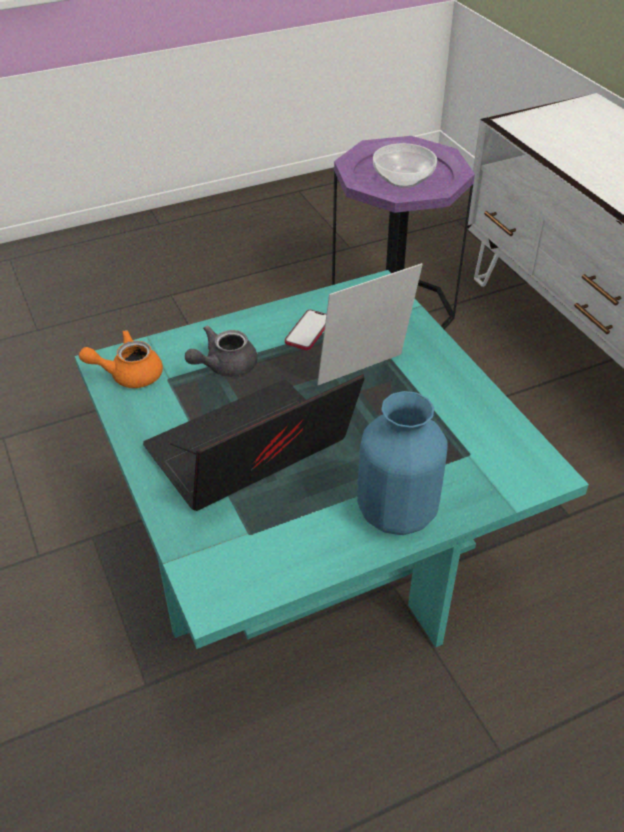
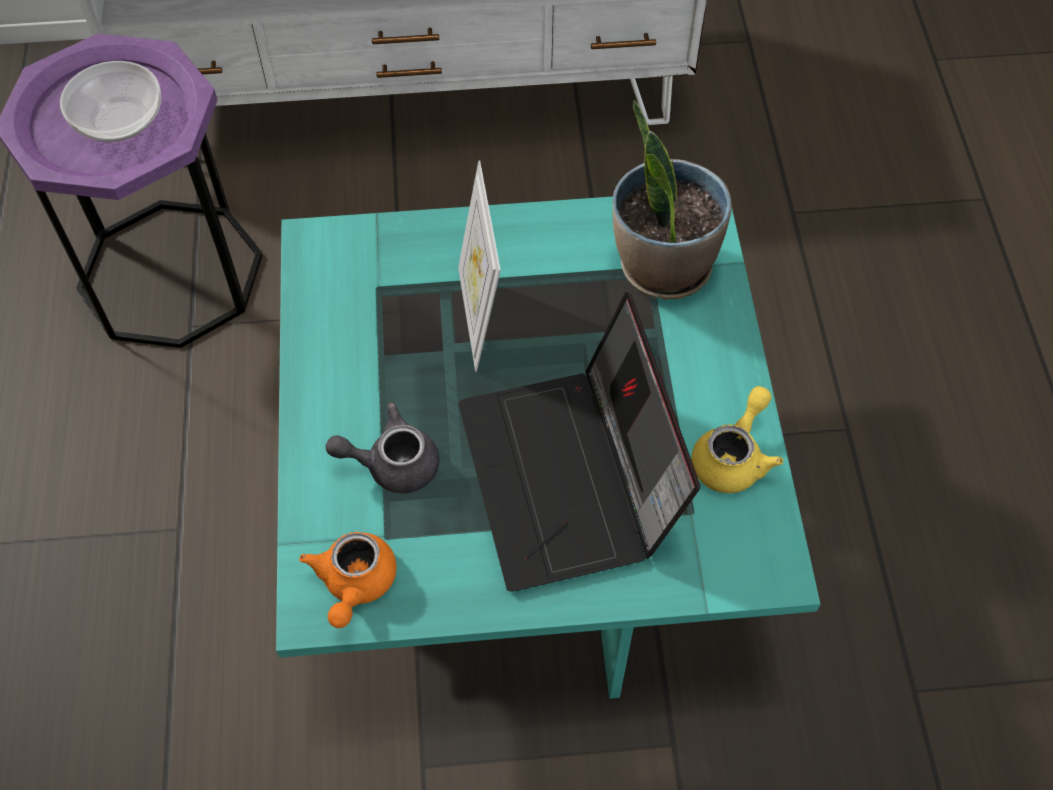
camera: 70 degrees left, 15 degrees up
grey teapot [185,326,257,377] -> grey teapot turned 105 degrees clockwise [326,402,440,494]
phone [285,310,326,350] -> none
blue vase [357,391,448,535] -> none
none -> potted plant [612,100,732,300]
none -> yellow teapot [691,386,783,493]

